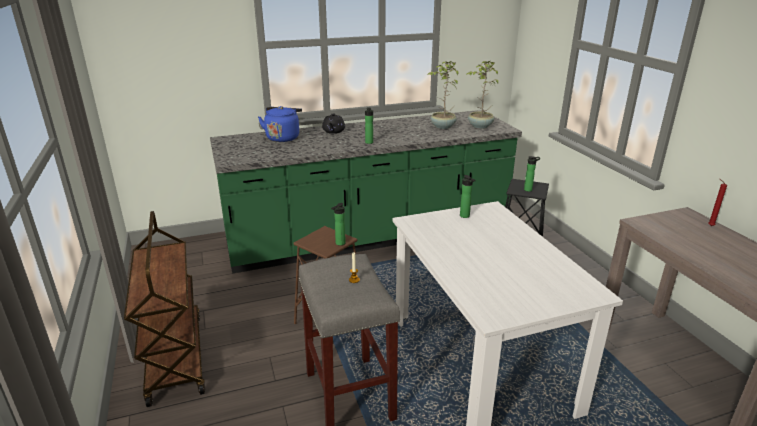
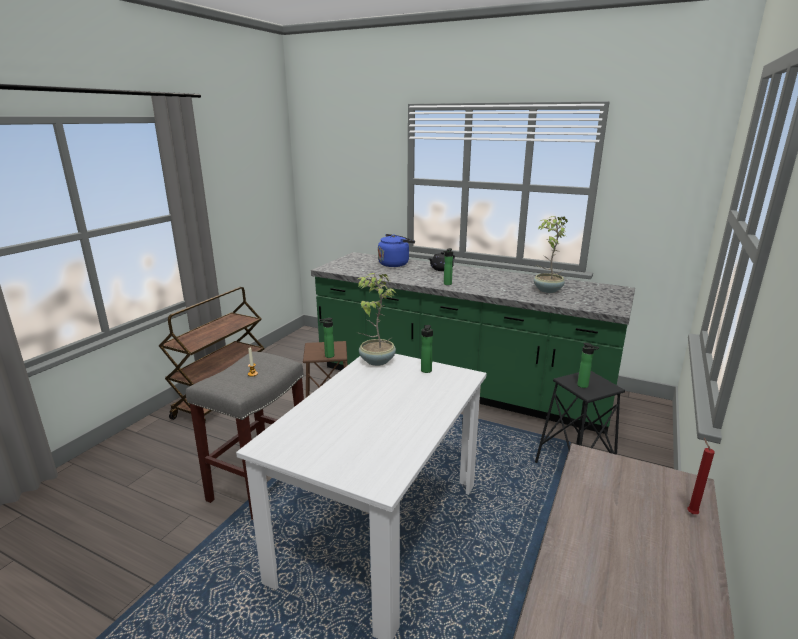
camera: 45 degrees right, 5 degrees down
potted plant [467,61,498,129] -> potted plant moved to [358,273,397,366]

